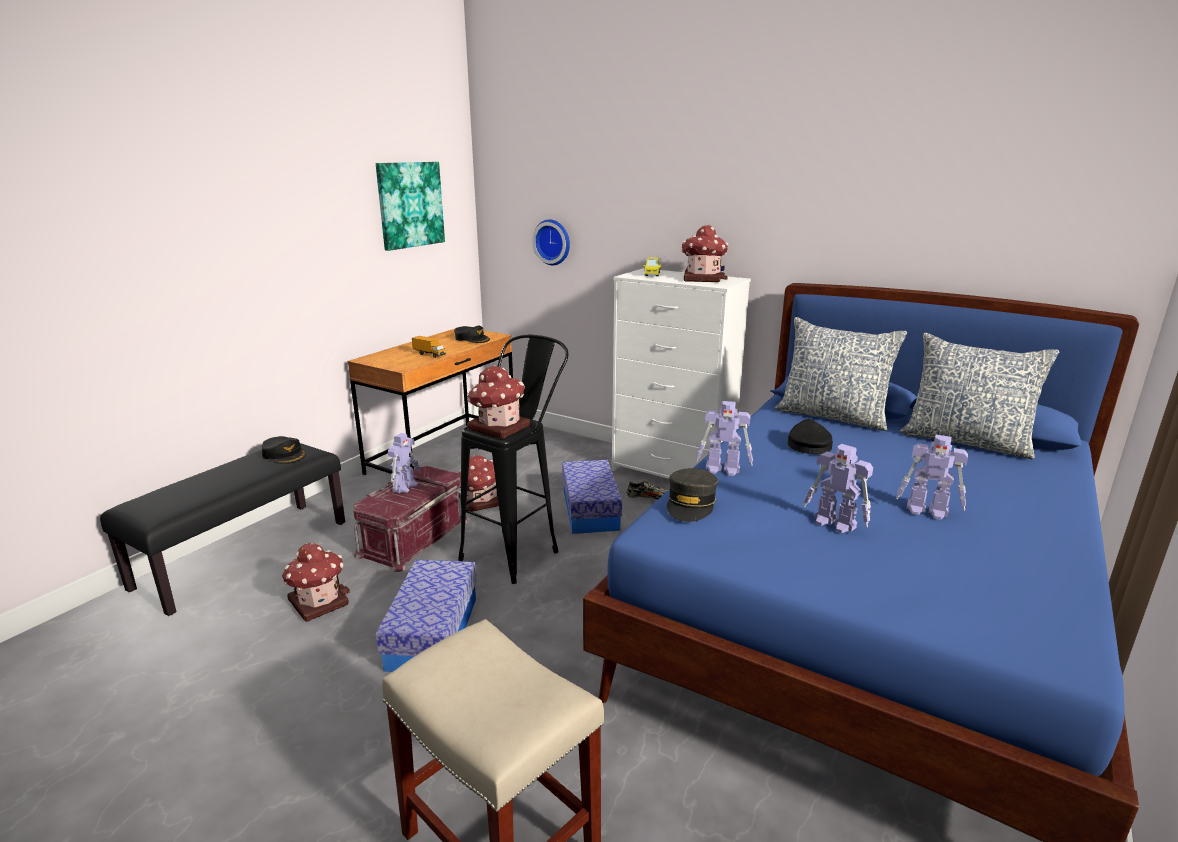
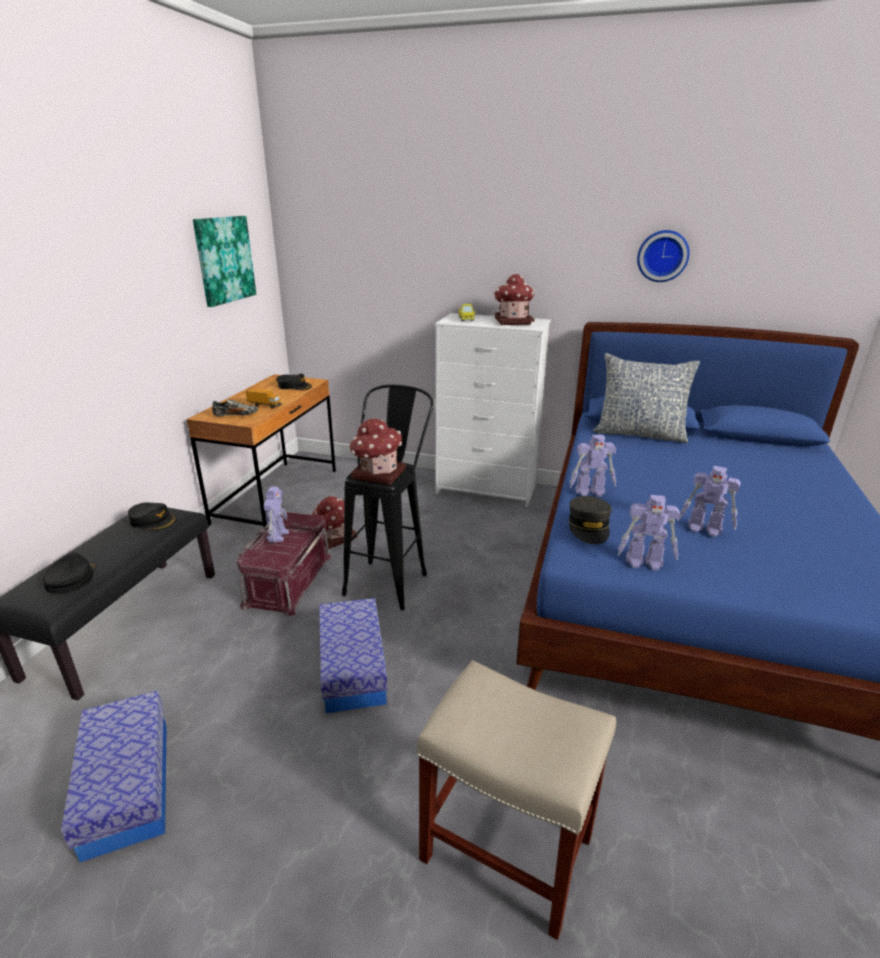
camera: 15 degrees left, 5 degrees up
toy house [282,543,350,622] -> none
wall clock [532,219,570,265] -> wall clock moved to [637,230,690,282]
storage box [562,460,622,534] -> storage box moved to [61,691,166,862]
shoe [626,481,668,500] -> shoe moved to [212,399,258,416]
black cap [788,419,833,454] -> black cap moved to [43,552,96,594]
toy robot [896,435,968,520] -> toy robot moved to [617,495,680,571]
pillow [900,333,1059,459] -> none

